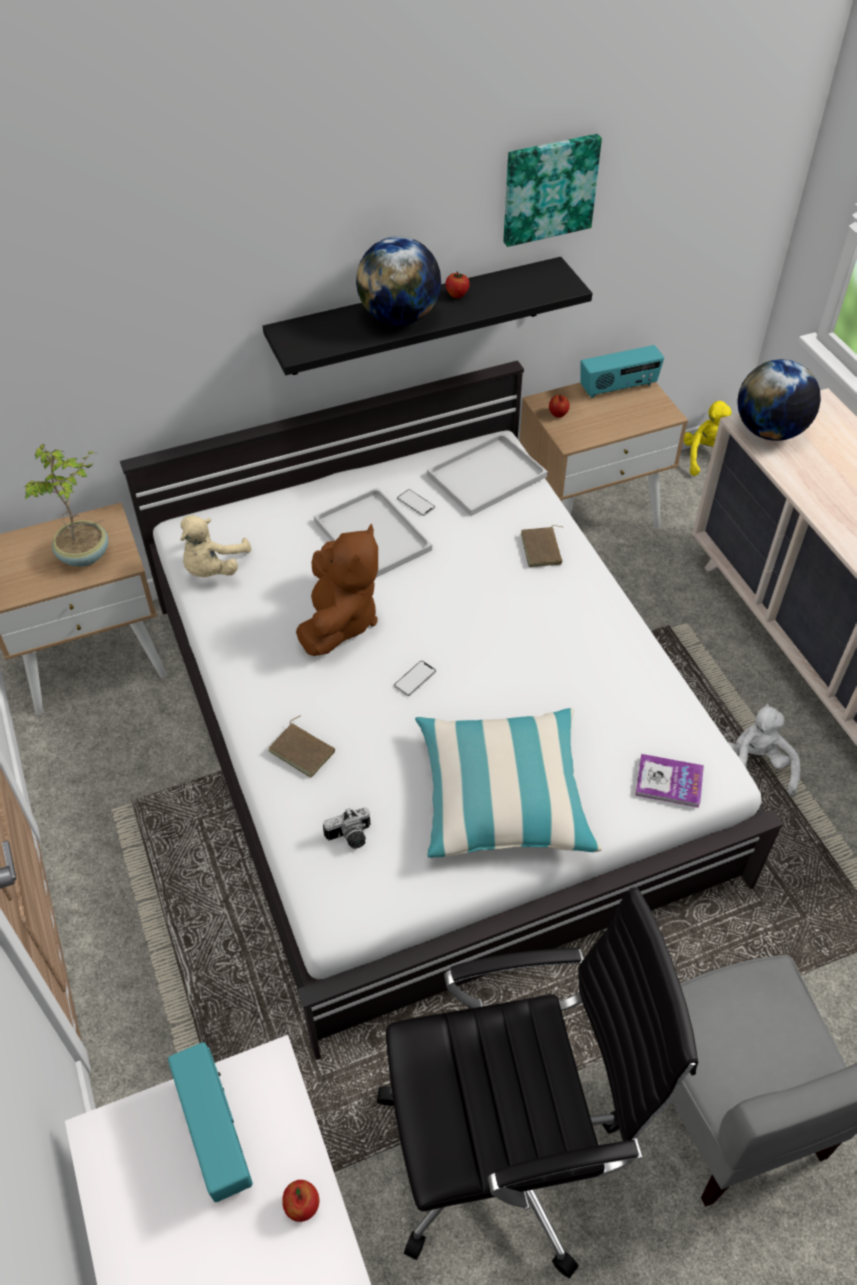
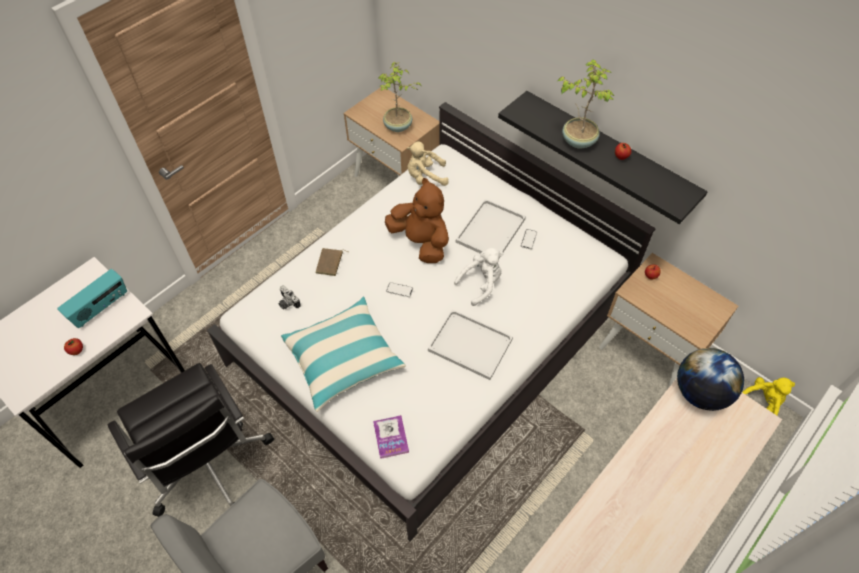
camera: 65 degrees right, 5 degrees up
brown plush toy [296,524,378,656] -> brown plush toy turned 120 degrees counterclockwise [385,178,449,263]
globe [356,236,441,325] -> potted plant [558,59,614,149]
white tray [427,433,548,516] -> white tray moved to [428,310,513,380]
picture [503,134,602,247] -> none
brown book [521,525,564,567] -> none
radio [581,345,664,398] -> none
white plush toy [728,704,800,795] -> white plush toy moved to [454,248,503,306]

